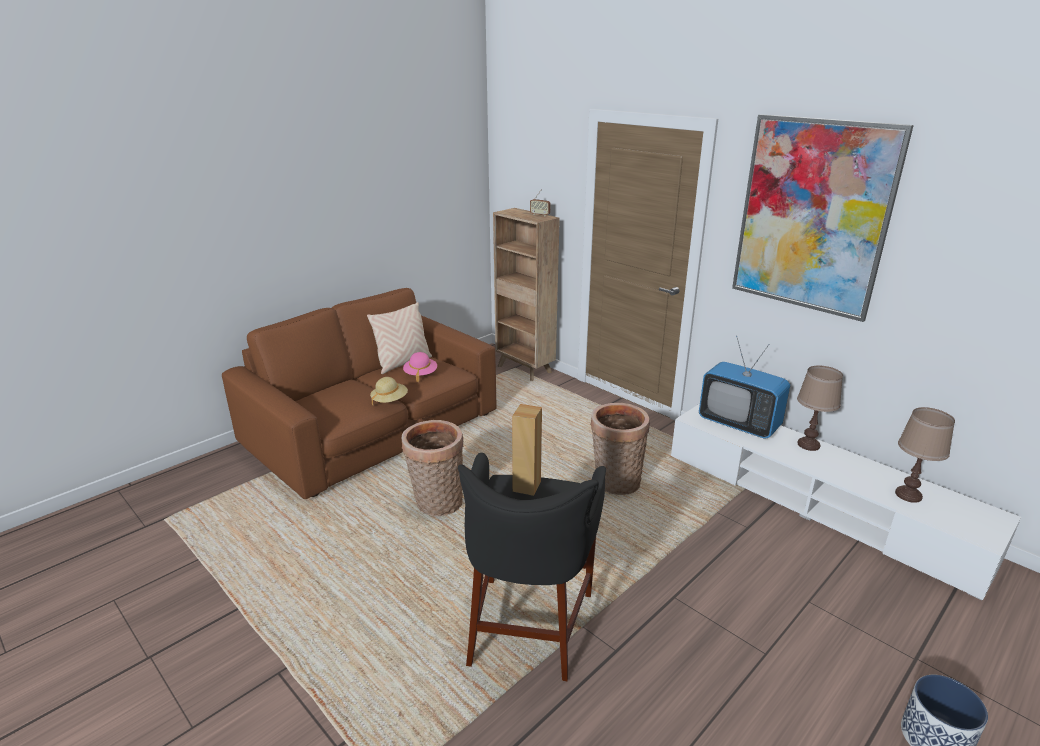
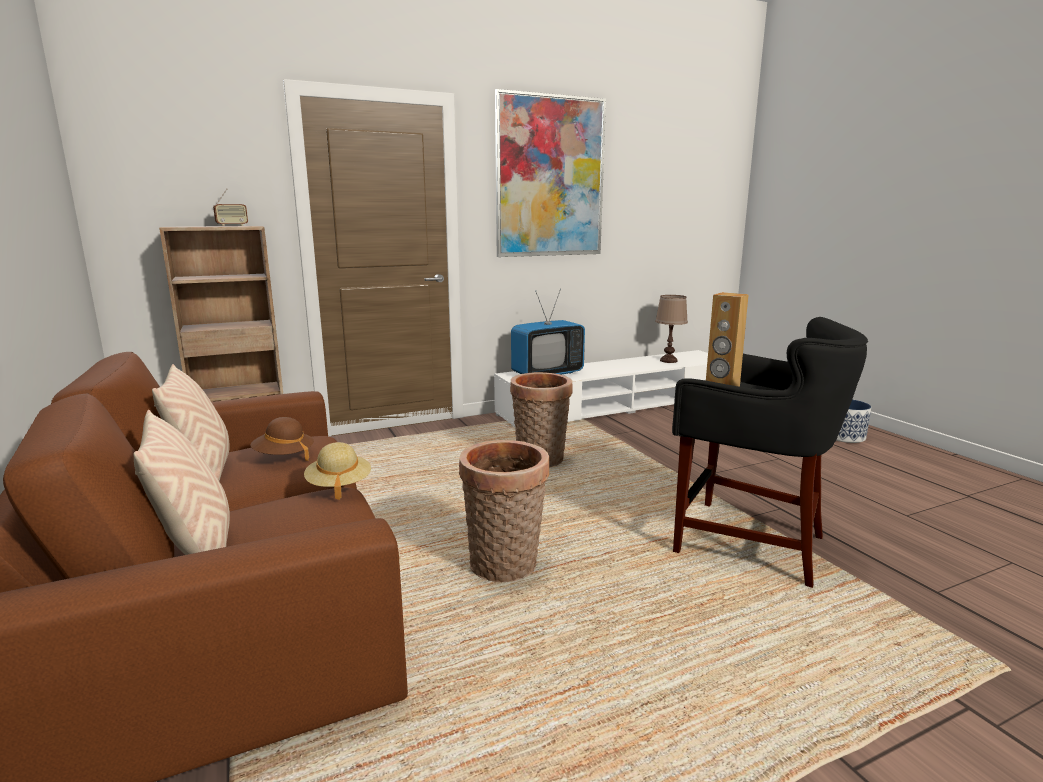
camera: 70 degrees left, 10 degrees down
pink hat [403,352,437,382] -> brown hat [251,417,314,461]
brown table lamp [797,366,843,451] -> none
none -> beige pillow [133,410,230,555]

